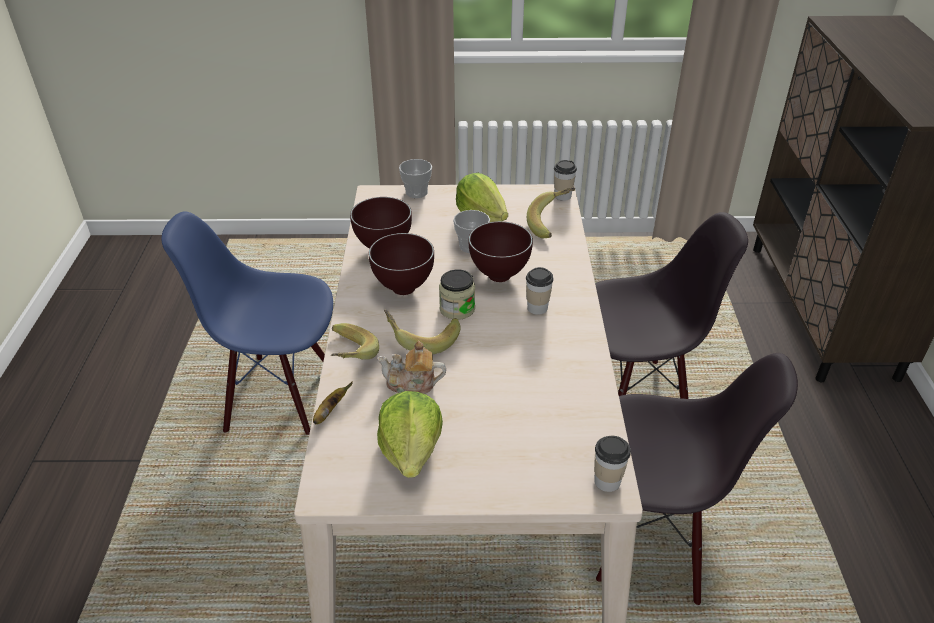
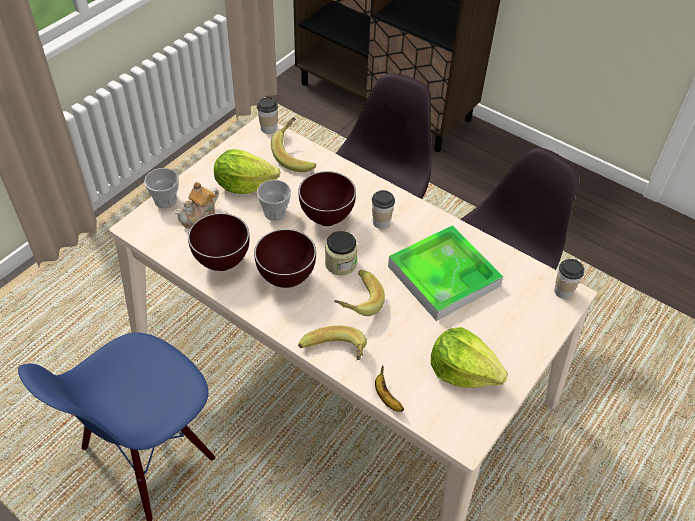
camera: 55 degrees left, 10 degrees up
teapot [377,341,446,394] -> teapot moved to [174,182,219,229]
none -> tray [388,225,503,321]

